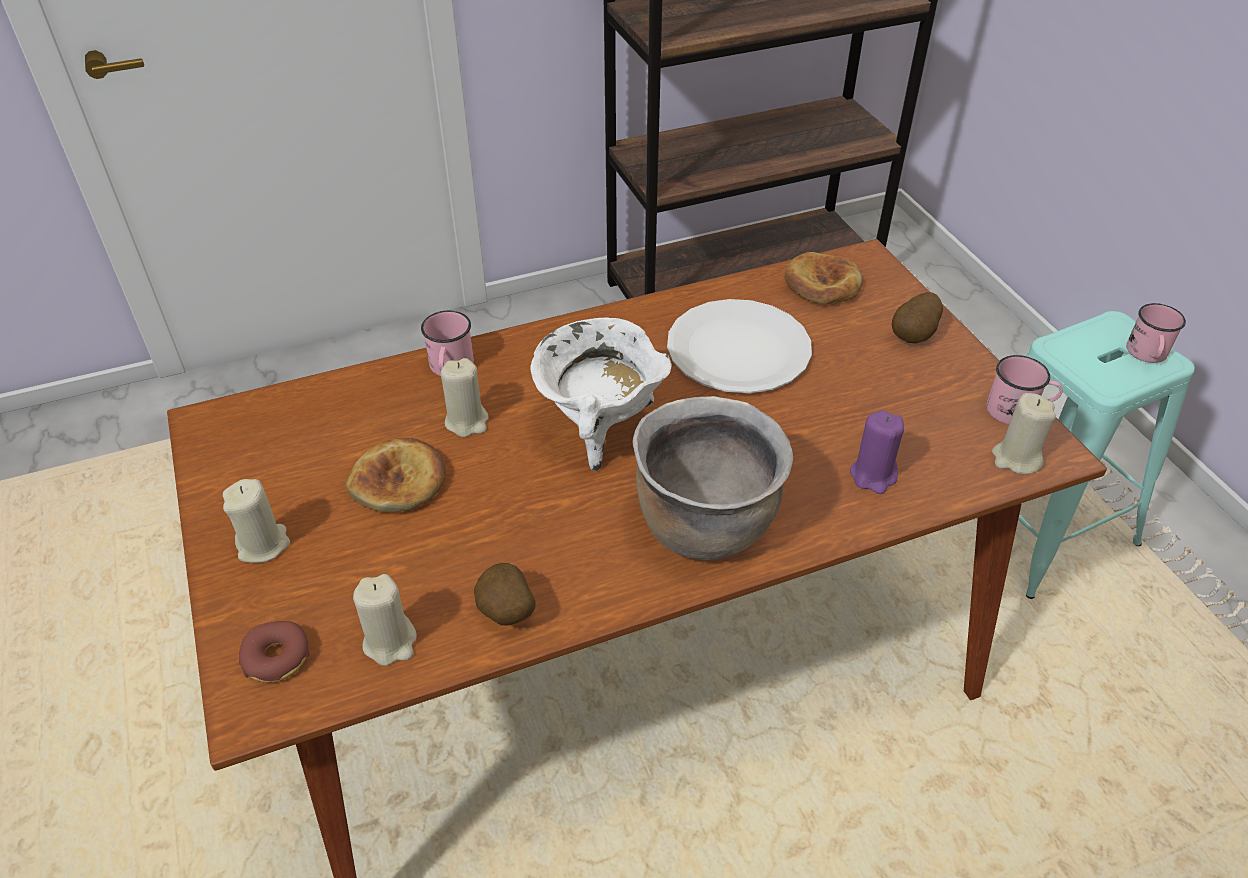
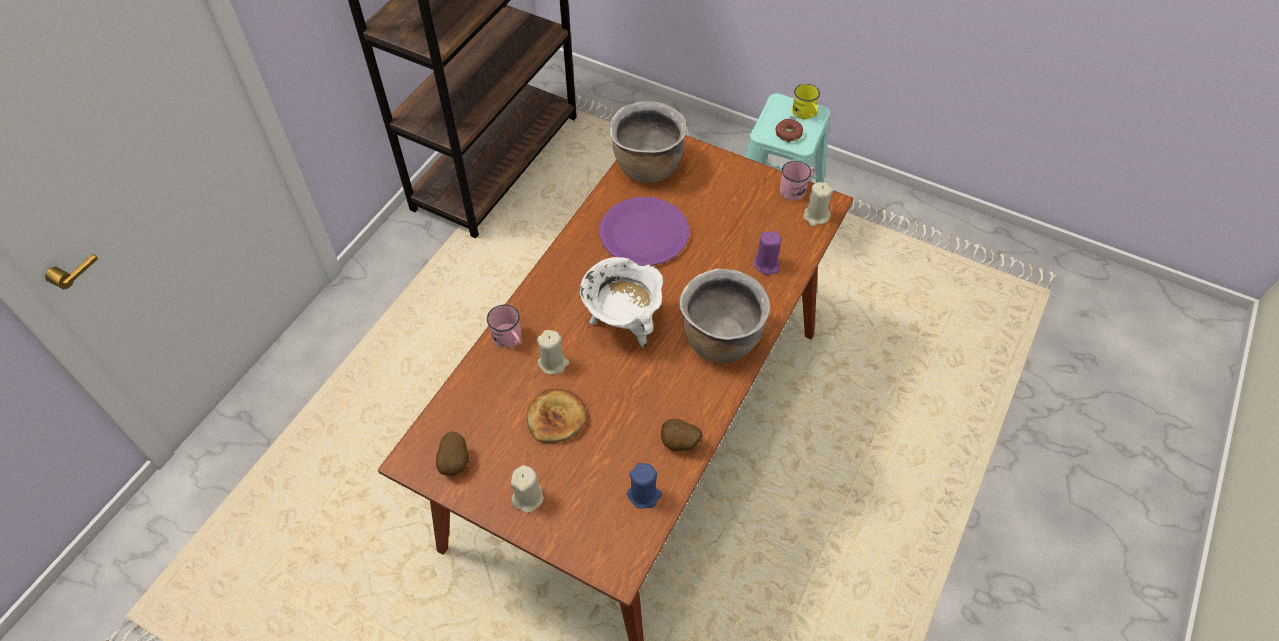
camera: 40 degrees left, 10 degrees up
donut [239,621,310,682] -> donut moved to [776,119,803,143]
beige candle [353,574,417,666] -> blue candle [627,463,662,509]
white plate [667,299,812,393] -> purple plate [599,197,689,266]
bread [784,252,863,304] -> brown cooking pot [609,101,687,183]
potato [892,292,943,343] -> potato moved to [436,432,469,476]
pink mug [1126,303,1186,363] -> yellow mug [792,84,820,119]

